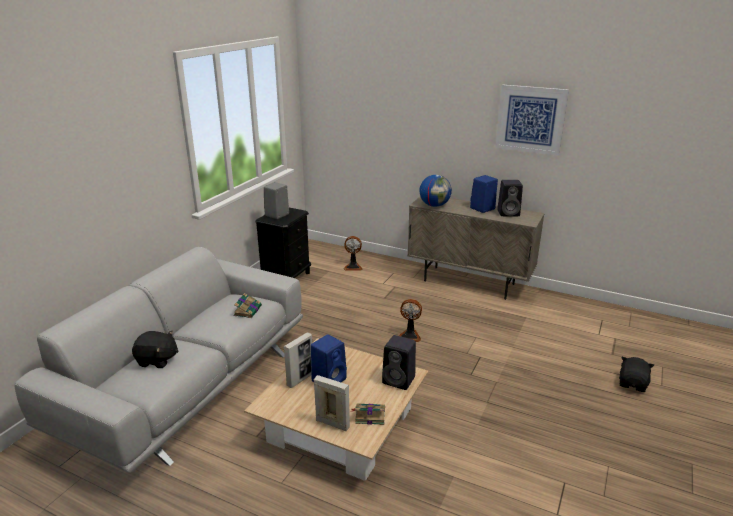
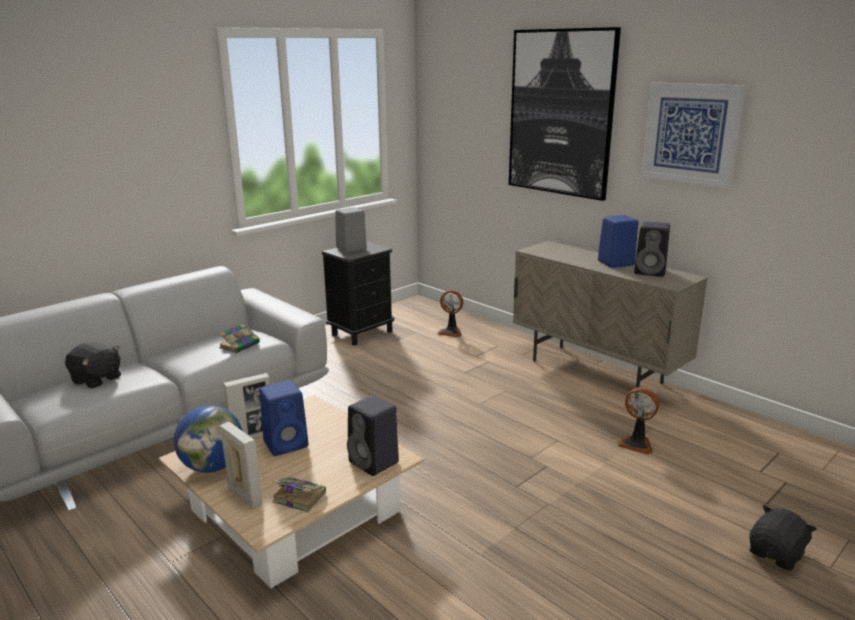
camera: 20 degrees right, 5 degrees down
fan [399,299,422,342] -> fan moved to [617,387,659,455]
globe [419,175,452,207] -> globe moved to [174,405,242,473]
none -> picture [509,27,621,201]

